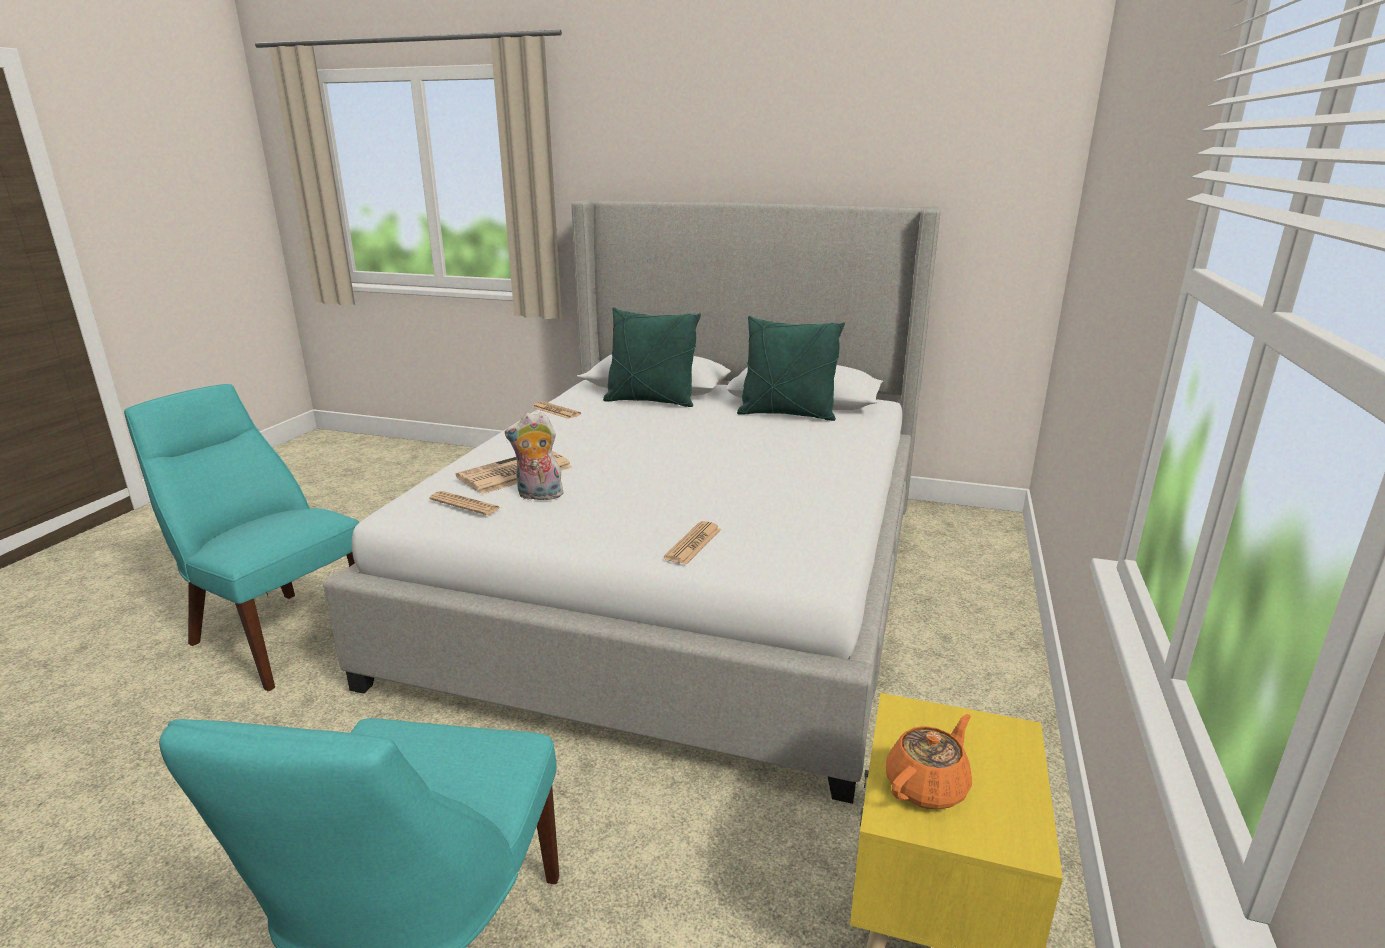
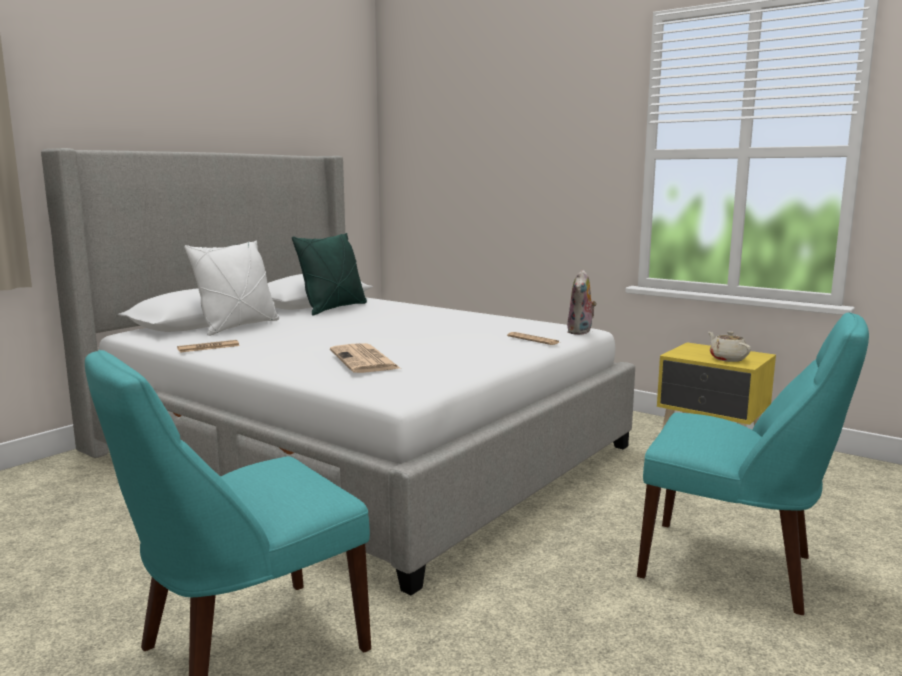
camera: 70 degrees left, 10 degrees down
newspaper [429,491,501,515] -> none
plush toy [505,412,565,500] -> plush toy moved to [567,270,597,335]
green pillow [603,307,701,407] -> white pillow [184,240,279,336]
orange teapot [886,714,972,809] -> beige teapot [708,331,751,362]

